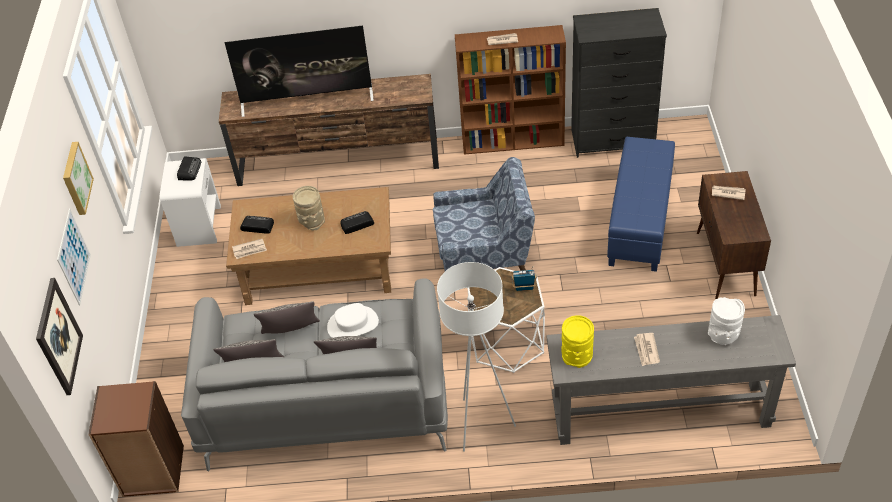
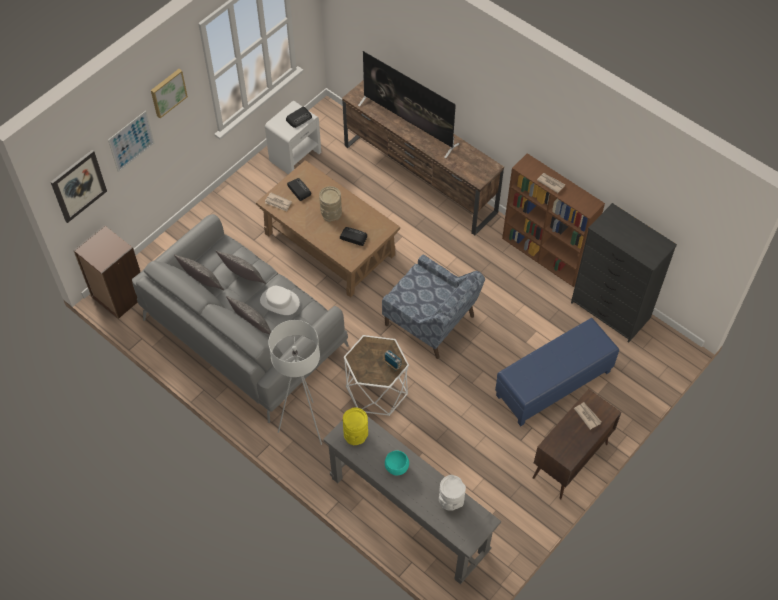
camera: 40 degrees right, 10 degrees up
newspaper [634,333,660,366] -> turquoise bowl [385,451,409,475]

